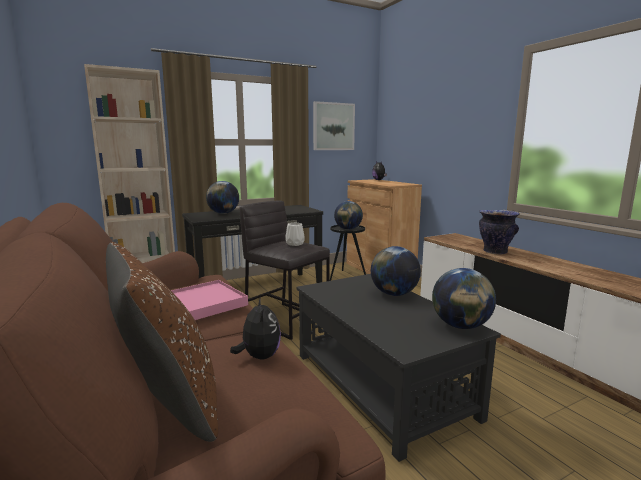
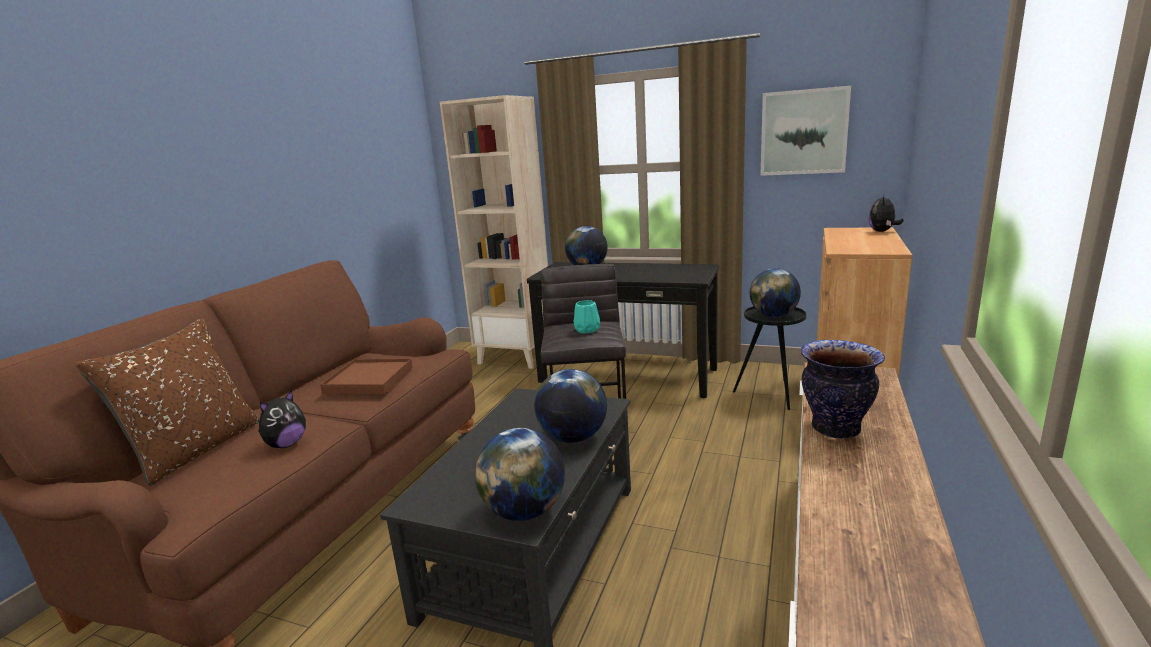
camera: 50 degrees right, 5 degrees up
pink tray [171,280,248,320] -> brown tray [320,359,413,394]
white vase [285,223,305,246] -> turquoise vase [574,300,600,334]

